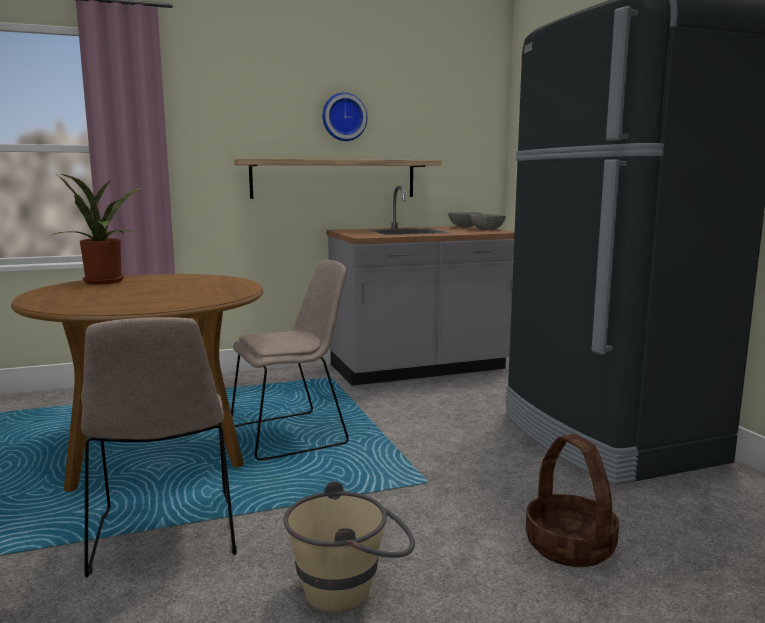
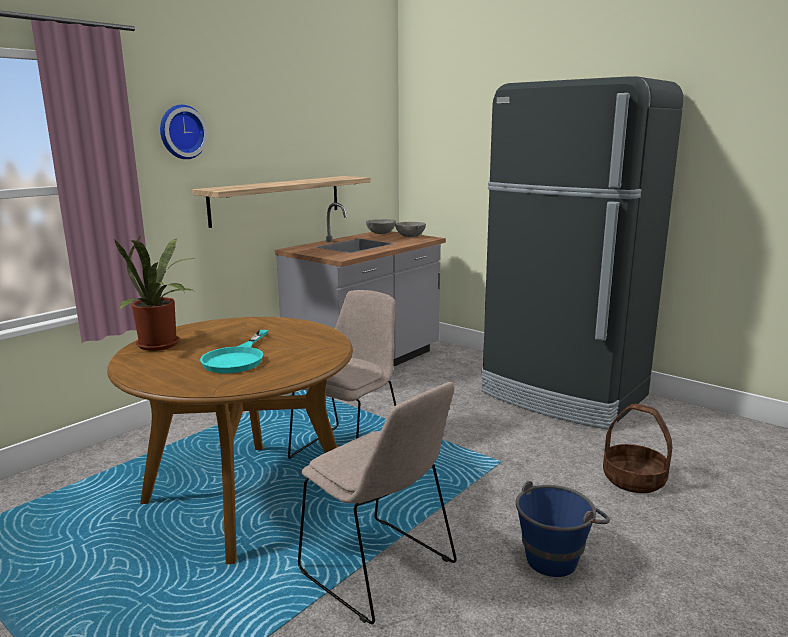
camera: 30 degrees left, 5 degrees up
beige bucket [283,481,415,613] -> blue bucket [515,481,610,577]
wall clock [322,92,367,141] -> wall clock moved to [160,105,208,159]
none -> turquoise frying pan [200,330,268,373]

